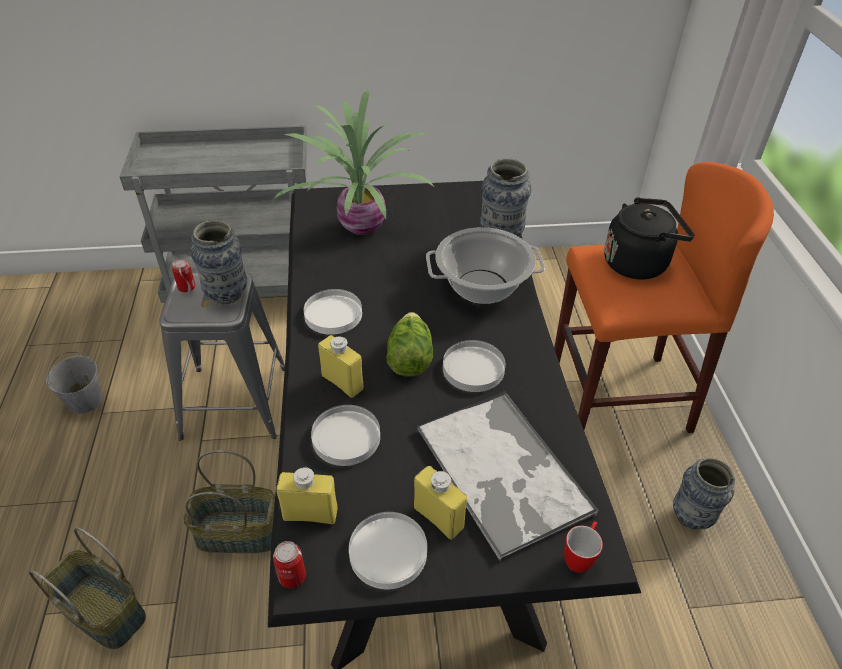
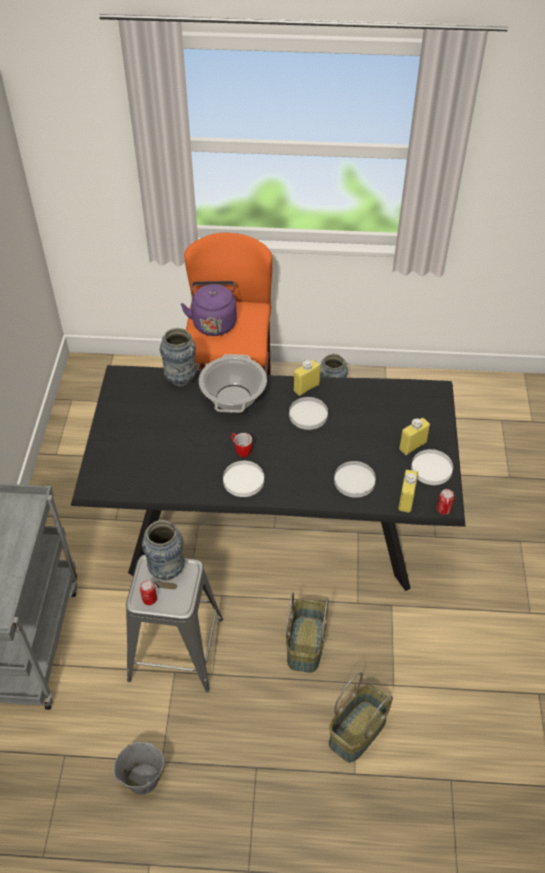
camera: 80 degrees left, 5 degrees up
potted plant [273,90,434,235] -> none
yellow bottle [318,335,364,398] -> yellow bottle moved to [294,360,320,396]
lettuce [386,312,433,377] -> none
tray [416,391,598,561] -> none
mug [564,521,603,573] -> mug moved to [231,433,252,457]
black kettle [604,197,695,279] -> purple kettle [181,281,237,336]

